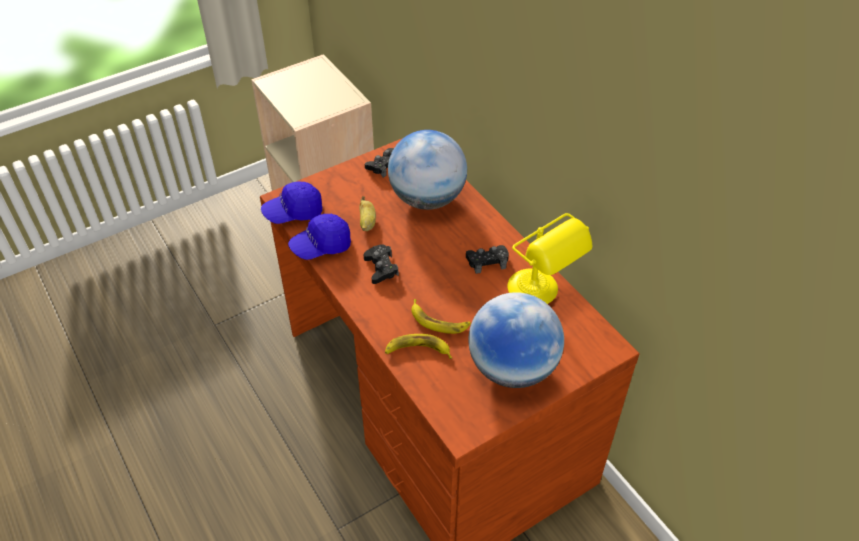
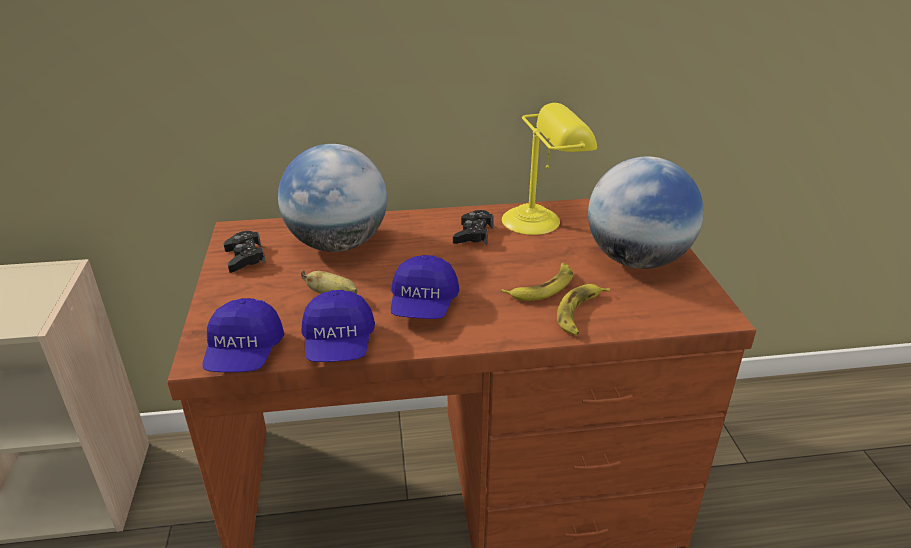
camera: 65 degrees left, 15 degrees down
black game controller [364,244,399,284] -> blue cap [391,255,460,319]

